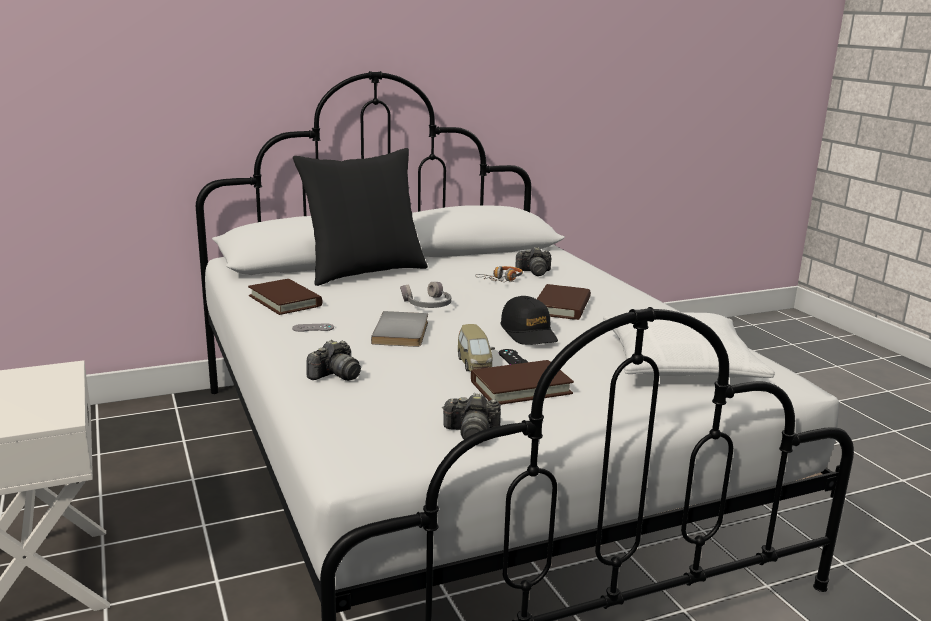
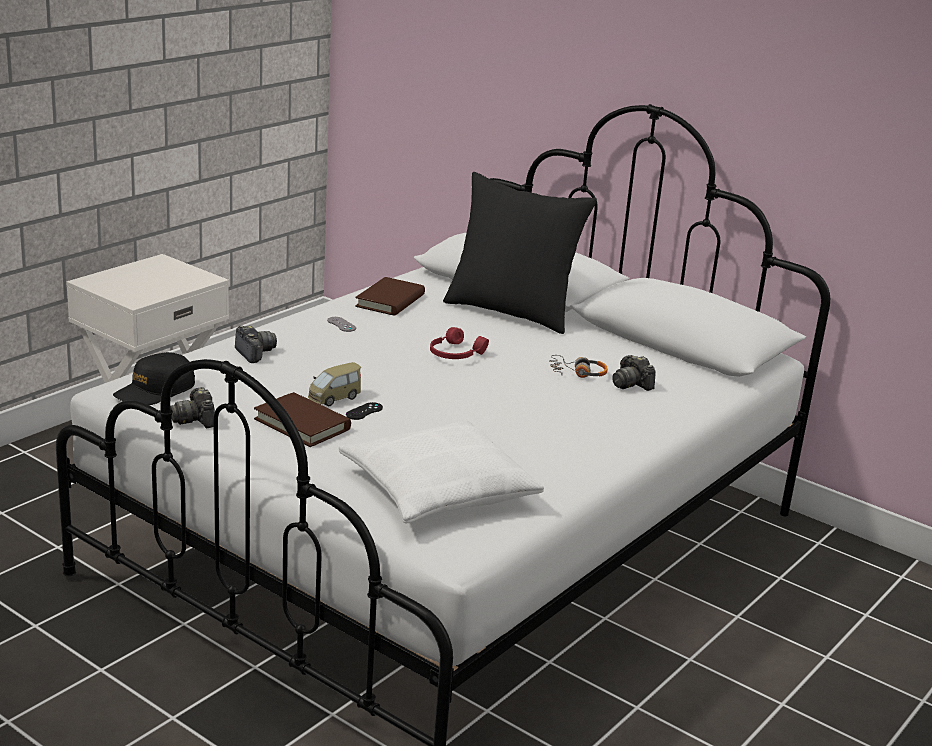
camera: 60 degrees right, 5 degrees up
camera [306,340,361,381] -> camera turned 135 degrees counterclockwise [235,325,277,363]
grey book [371,311,428,347] -> none
grey headphones [400,282,451,308] -> red headphones [430,327,489,359]
black cap [501,296,558,345] -> black cap moved to [113,352,195,405]
brown book [537,284,591,320] -> none

